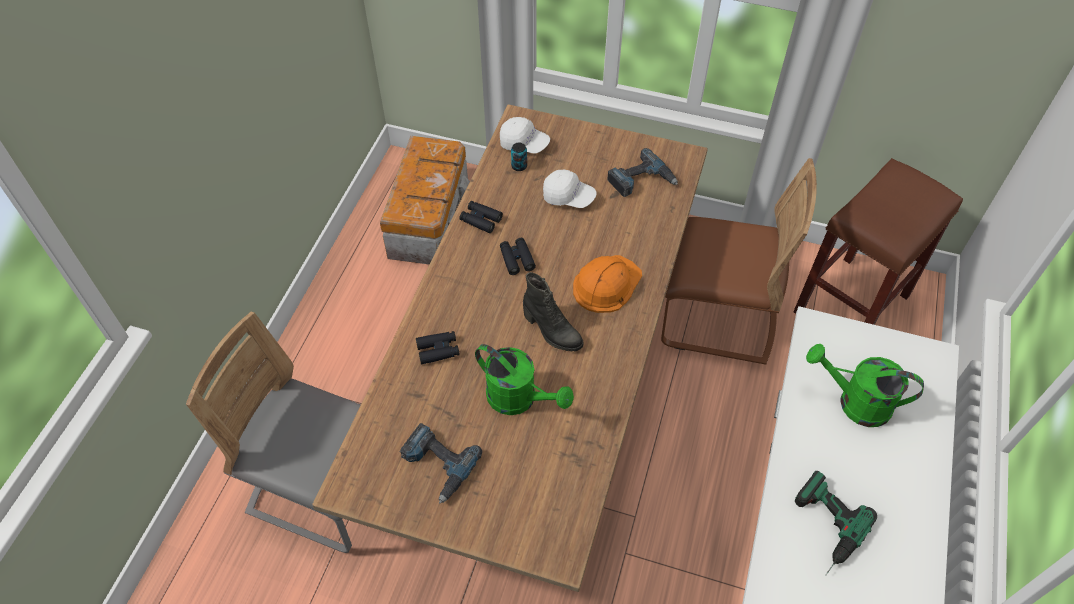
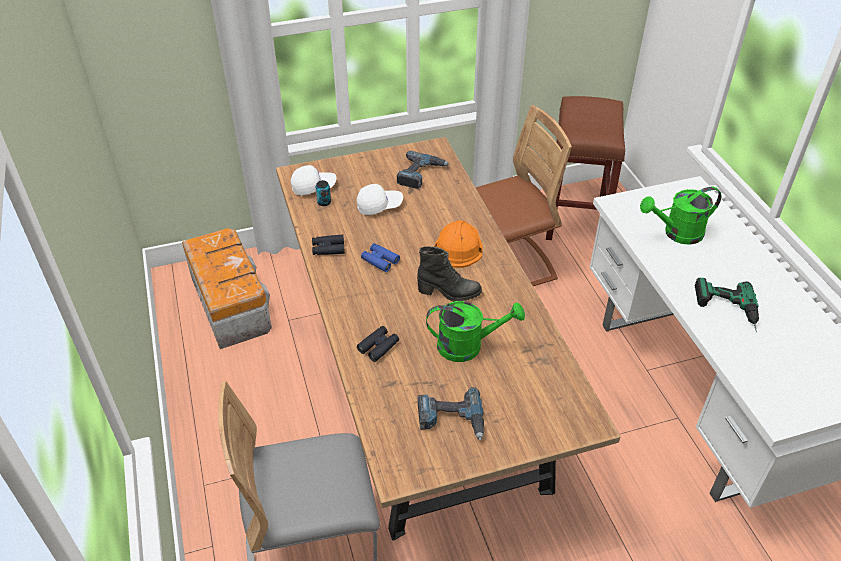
camera: 35 degrees left, 10 degrees down
black binoculars [500,238,536,275] -> blue binoculars [361,243,400,272]

